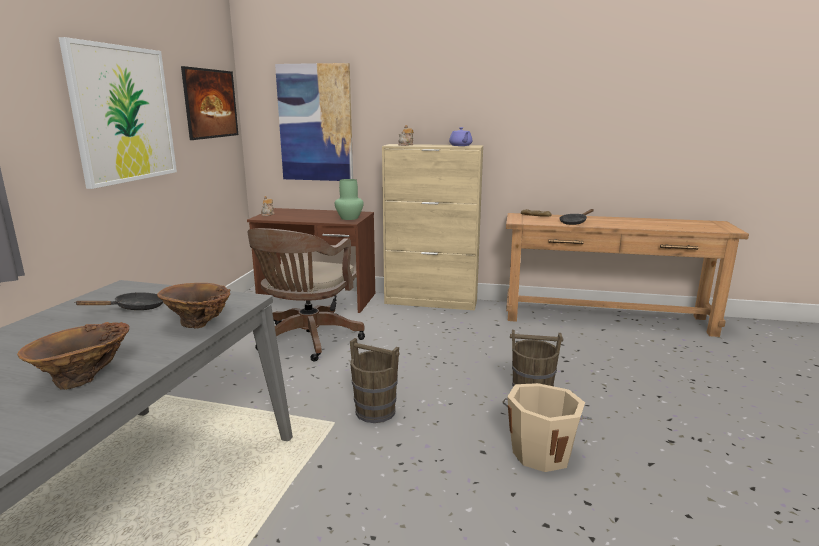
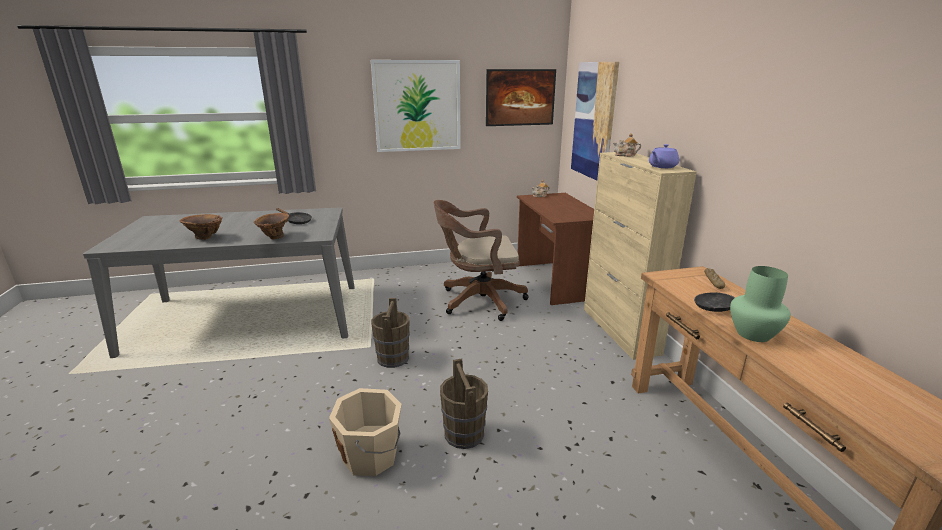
camera: 65 degrees right, 5 degrees up
green vase [335,179,364,220] -> green vase moved to [730,266,791,342]

